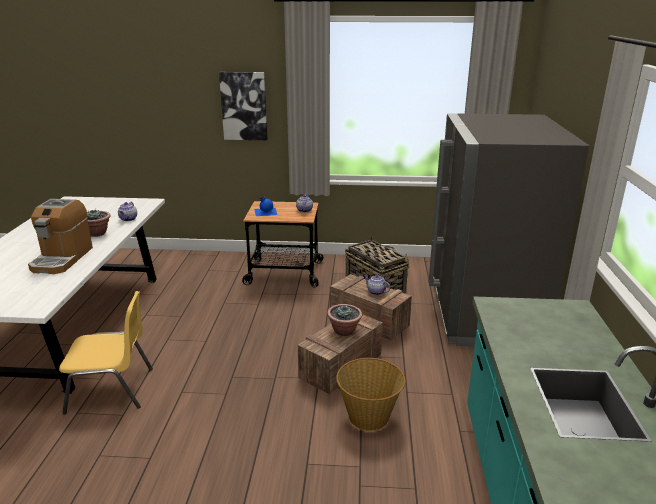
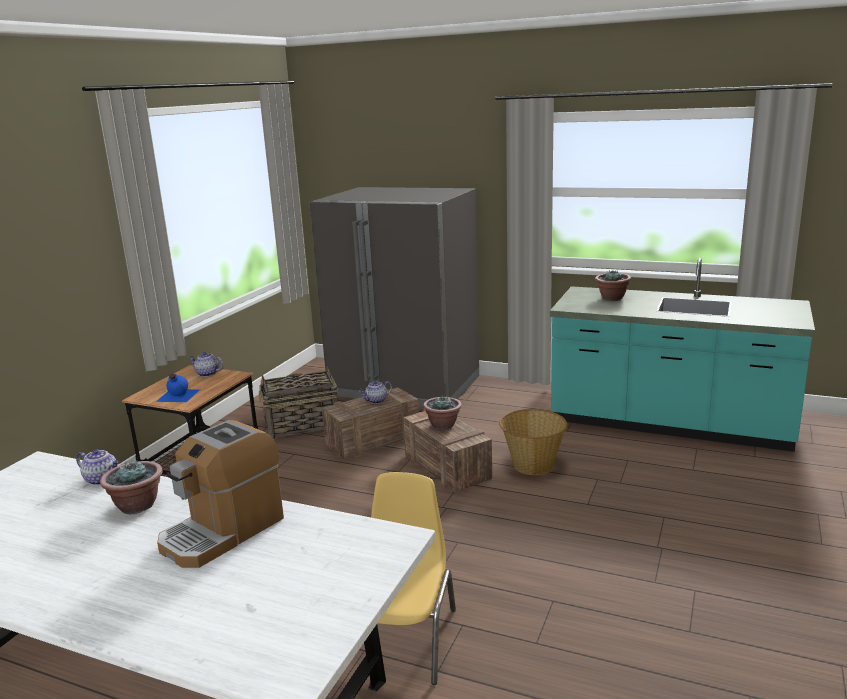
camera: 70 degrees left, 5 degrees down
coffee machine [28,199,93,274] -> coffee machine turned 105 degrees clockwise [157,420,284,568]
picture [219,72,267,140] -> none
none -> potted plant [595,270,631,301]

